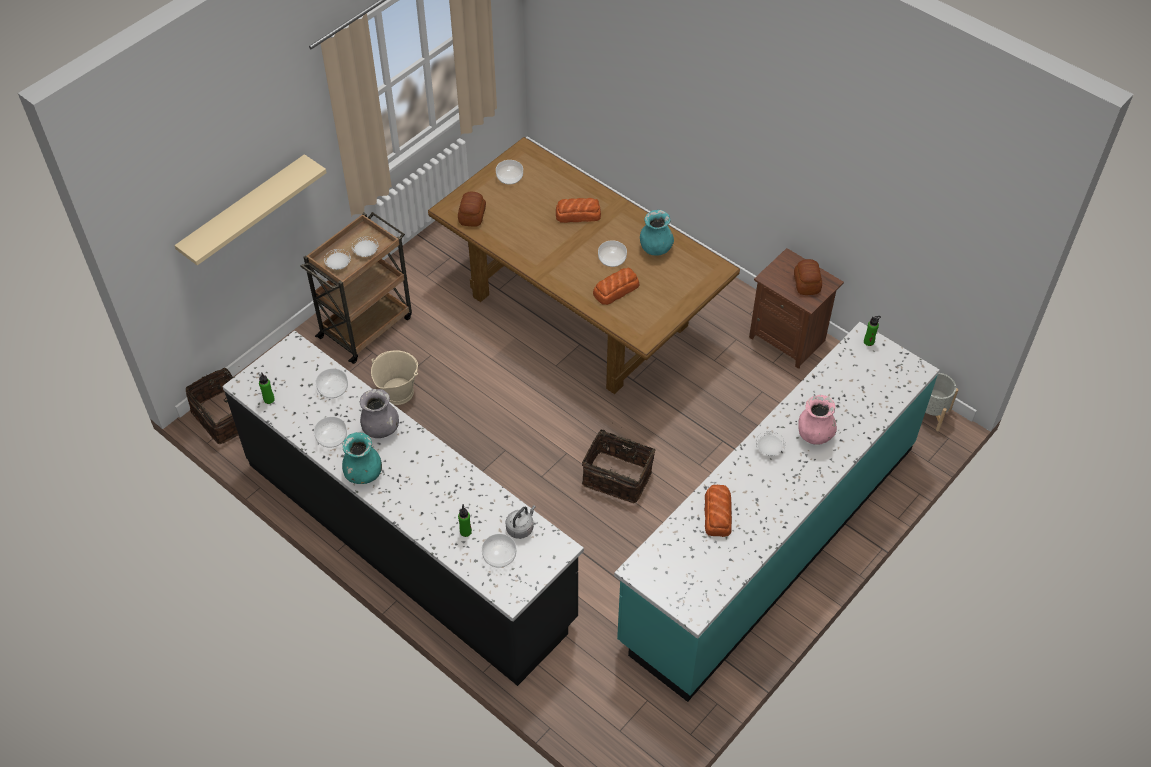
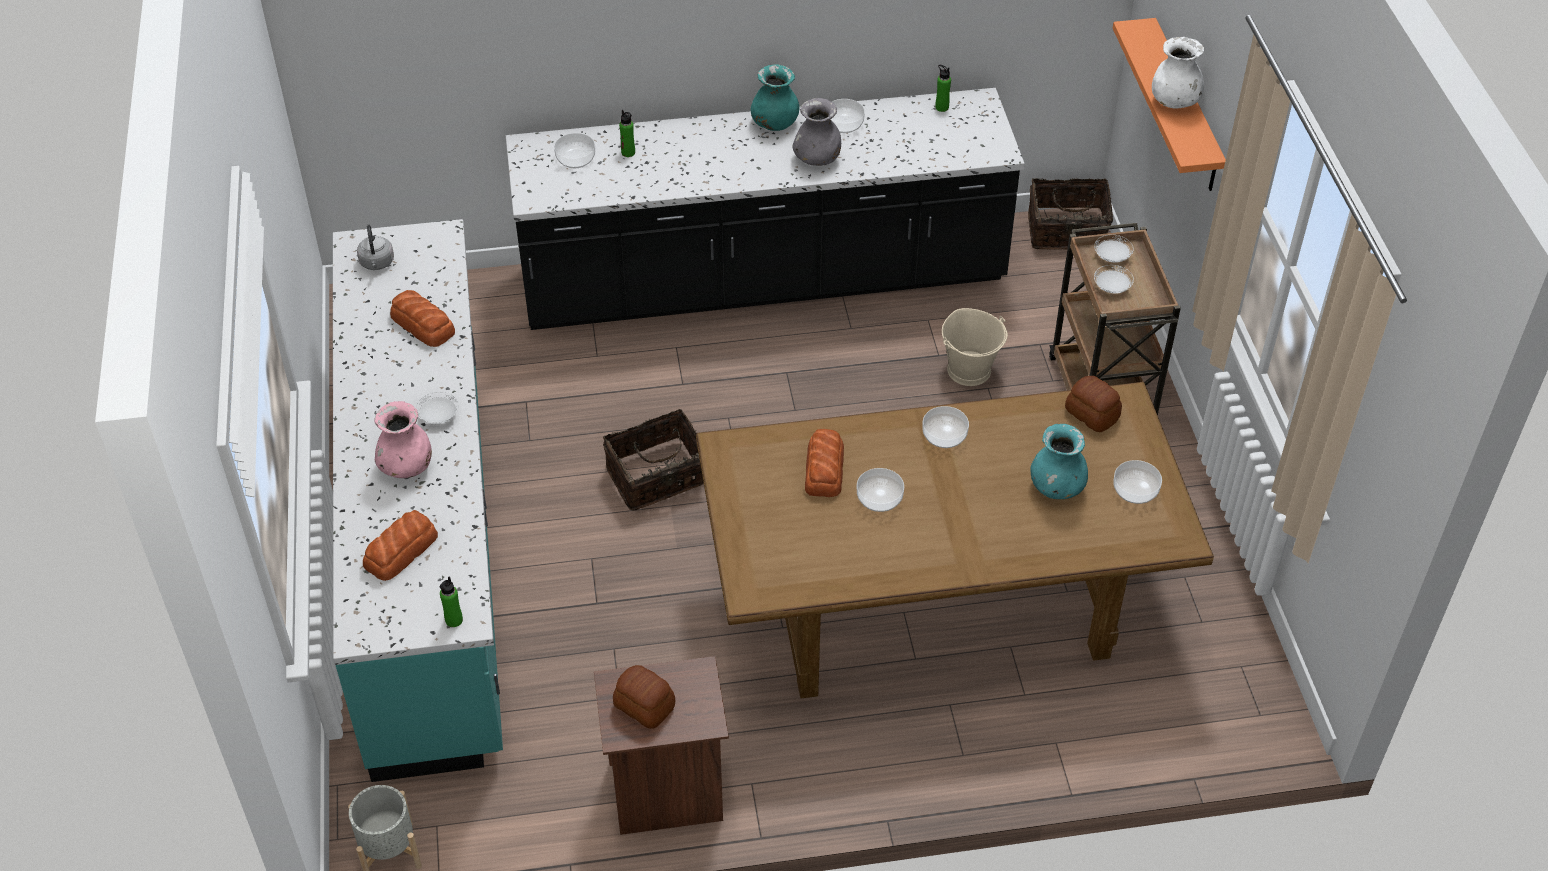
camera: 130 degrees right, 5 degrees down
beige shelf [174,154,327,265] -> orange shelf [1113,18,1226,191]
bowl [316,368,348,398] -> bowl moved to [922,406,969,448]
grey kettle [505,505,536,539] -> grey kettle moved to [357,224,394,270]
bread [556,198,601,223] -> bread moved to [363,510,438,581]
turquoise vase [640,210,674,256] -> turquoise vase moved to [1030,424,1088,499]
none -> white vase [1152,37,1204,109]

